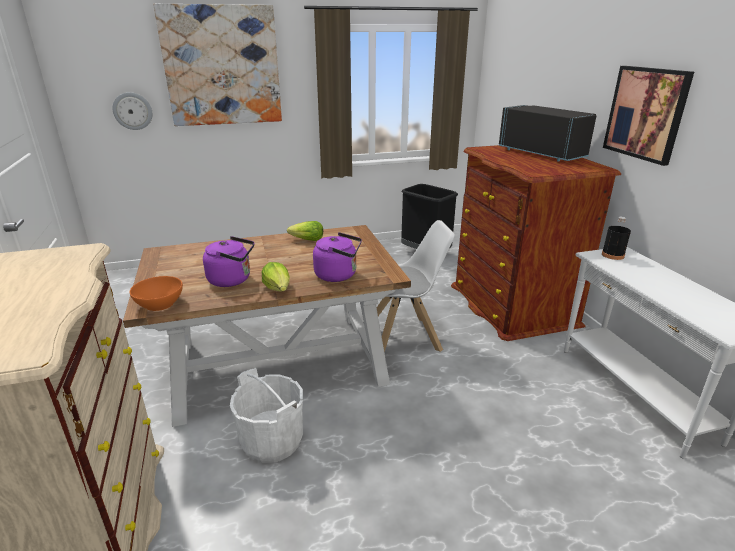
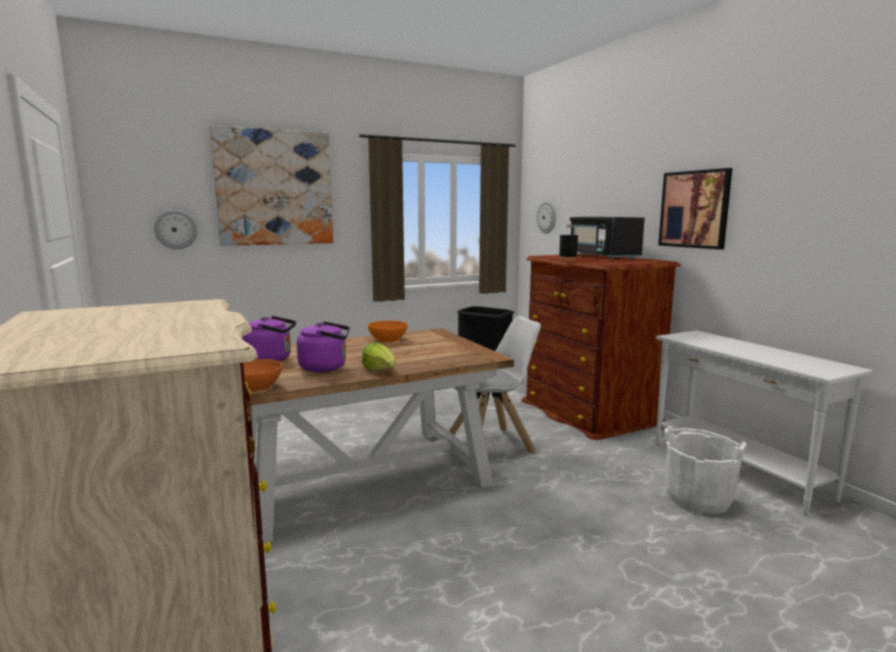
camera: 10 degrees left, 15 degrees down
white bucket [230,368,303,463] -> white bucket moved to [665,426,747,514]
lettuce [287,221,323,241] -> orange bowl [368,321,408,342]
purple kettle [313,232,362,282] -> purple kettle moved to [243,316,296,361]
black microwave [499,105,597,162] -> black microwave turned 150 degrees counterclockwise [570,217,645,260]
black bottle [602,217,631,260] -> black bottle moved to [559,225,578,260]
none -> wall clock [537,201,556,234]

